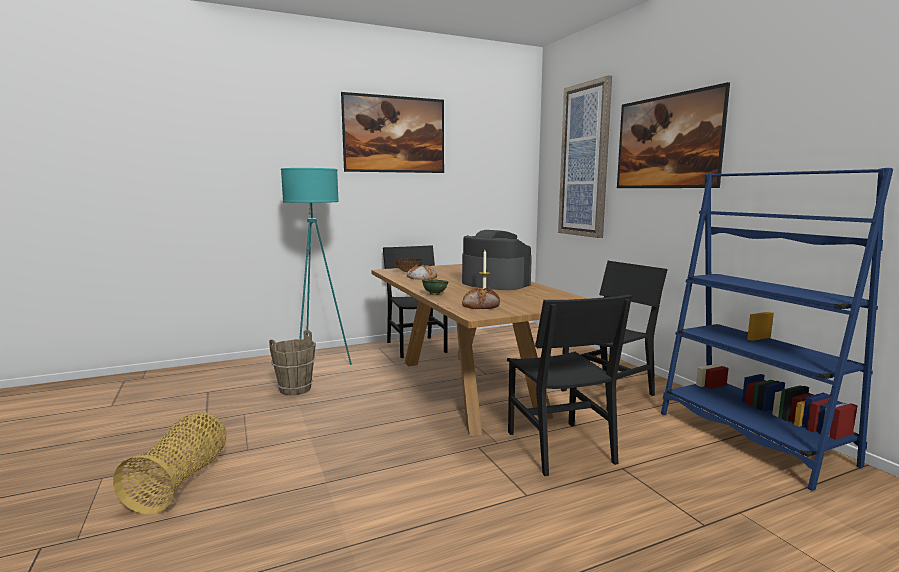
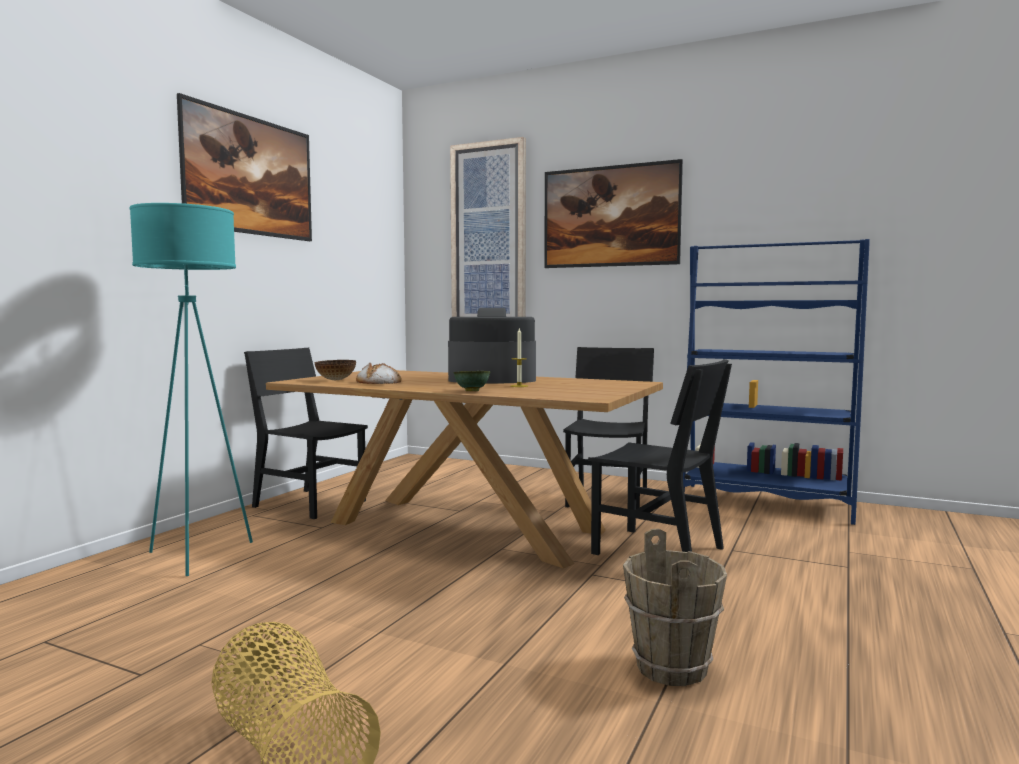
camera: 40 degrees left, 5 degrees down
brown bucket [269,330,316,396] -> brown bucket moved to [623,529,727,686]
bread [462,287,500,309] -> none

